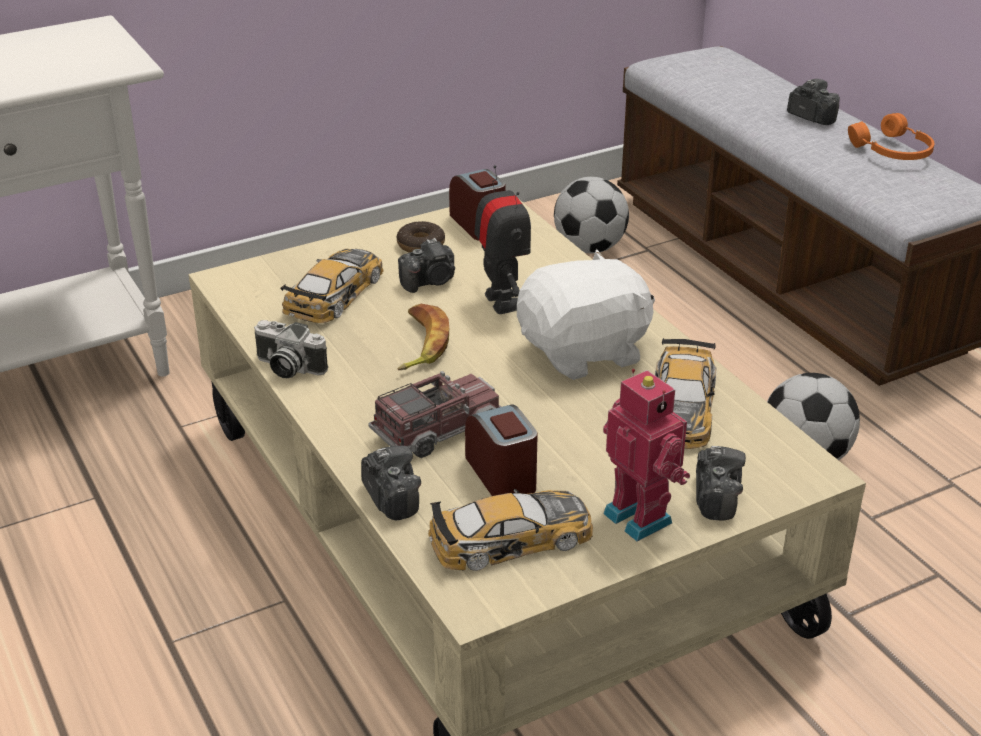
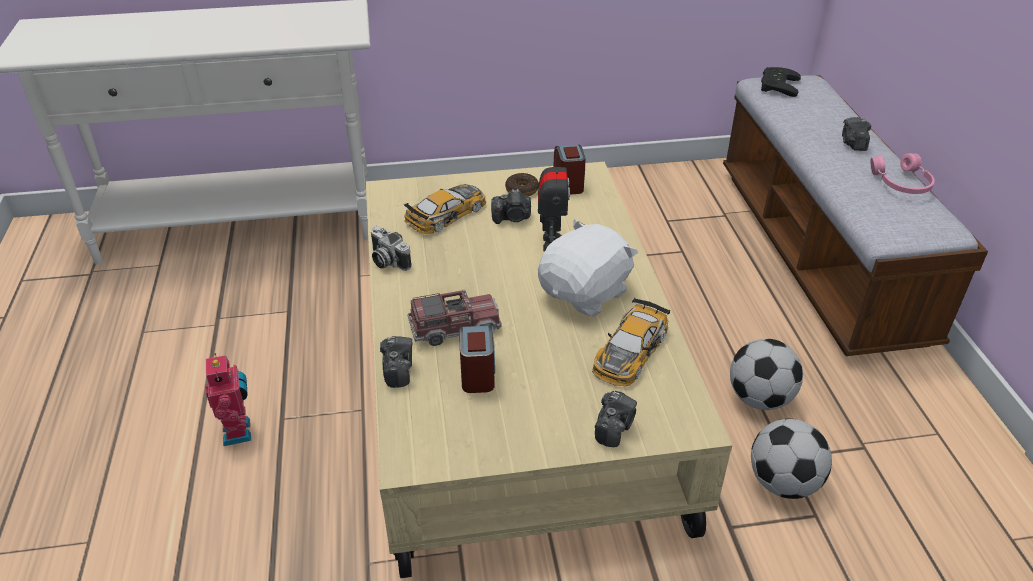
camera: 20 degrees right, 5 degrees up
banana [398,304,449,370] -> none
toy car [428,489,593,571] -> none
white plush toy [517,249,655,380] -> white plush toy turned 45 degrees counterclockwise [538,219,638,317]
football [554,177,629,253] -> football moved to [751,419,832,499]
toy robot [603,369,690,541] -> toy robot moved to [206,353,251,446]
camera [787,79,840,125] -> camera turned 150 degrees counterclockwise [842,117,871,151]
orange headphones [848,113,935,160] -> pink headphones [870,153,935,194]
none -> black game controller [761,67,801,97]

